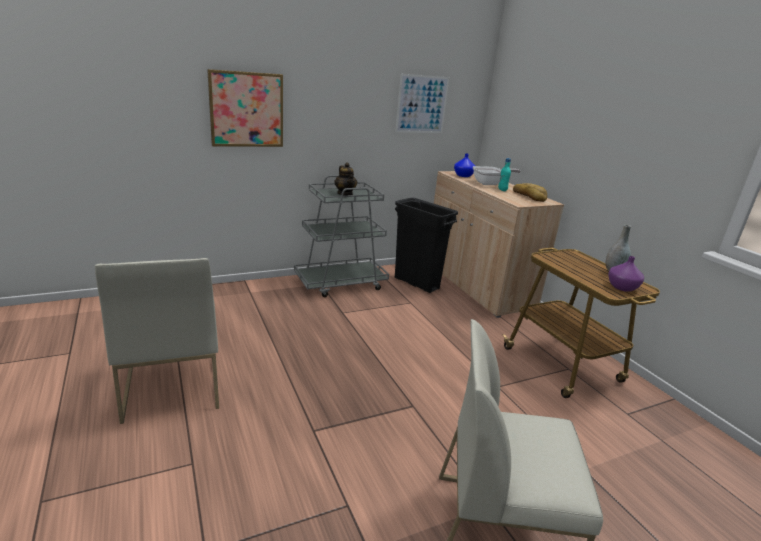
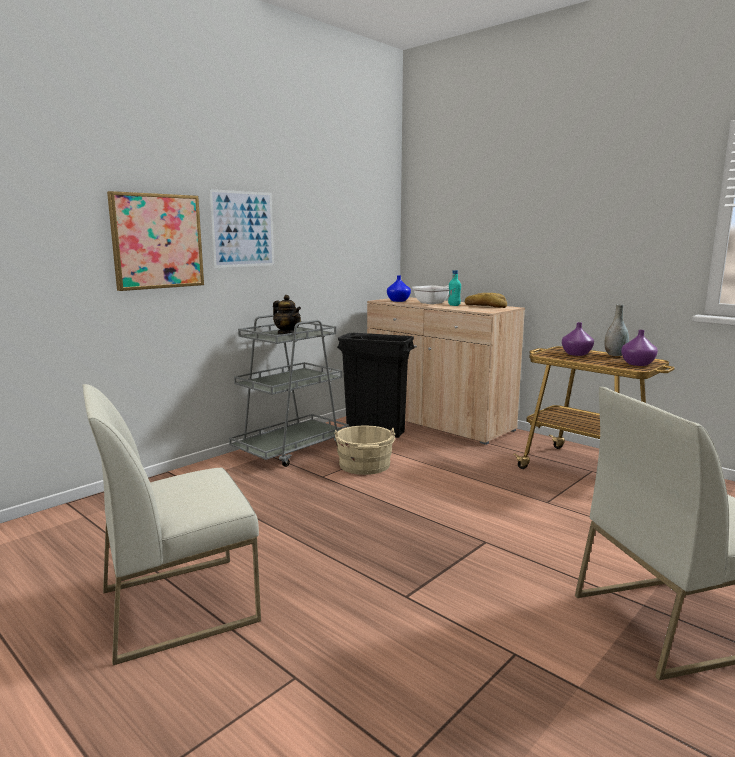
camera: 20 degrees left, 10 degrees down
white chair [95,258,219,424] -> white chair turned 105 degrees clockwise [82,384,261,665]
picture [395,74,449,133] -> picture moved to [209,189,274,268]
none -> beige bucket [334,425,395,475]
none -> purple vase [562,322,594,356]

